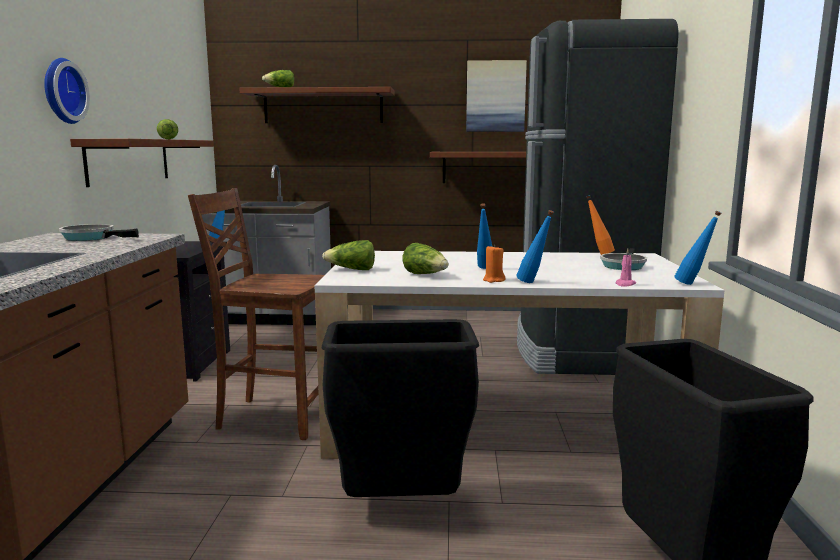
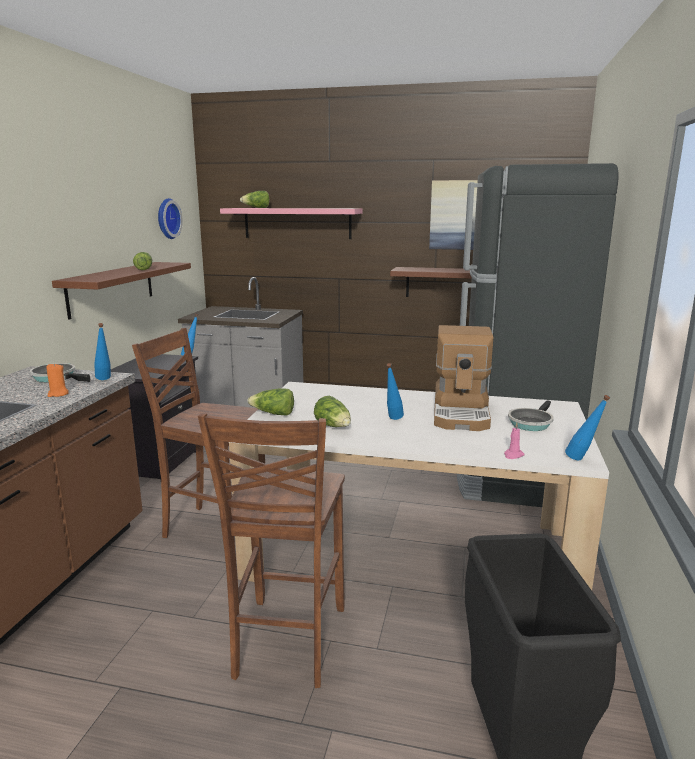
camera: 10 degrees right, 5 degrees up
wall clock [44,58,90,124] -> wall clock moved to [158,198,183,239]
brown shelf [239,87,395,123] -> pink shelf [220,208,363,239]
black trash can [321,319,479,497] -> brown chair [198,413,345,688]
orange candle [483,246,505,283] -> orange candle moved to [46,363,69,397]
blue bottle [516,210,554,283] -> blue bottle moved to [94,323,111,380]
orange bottle [586,195,615,255] -> none
none -> coffee machine [434,325,493,431]

